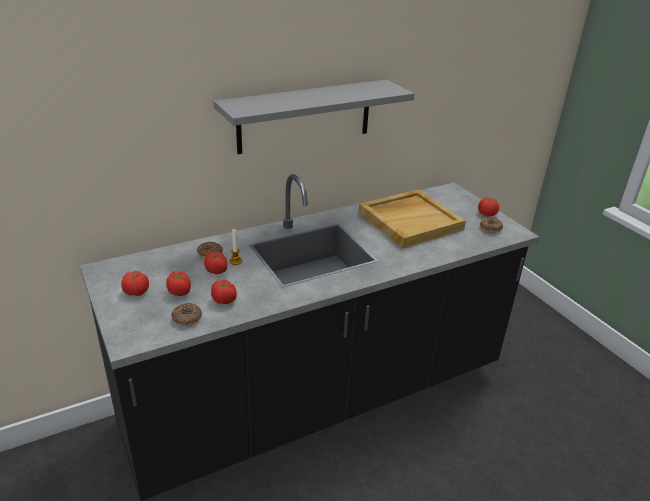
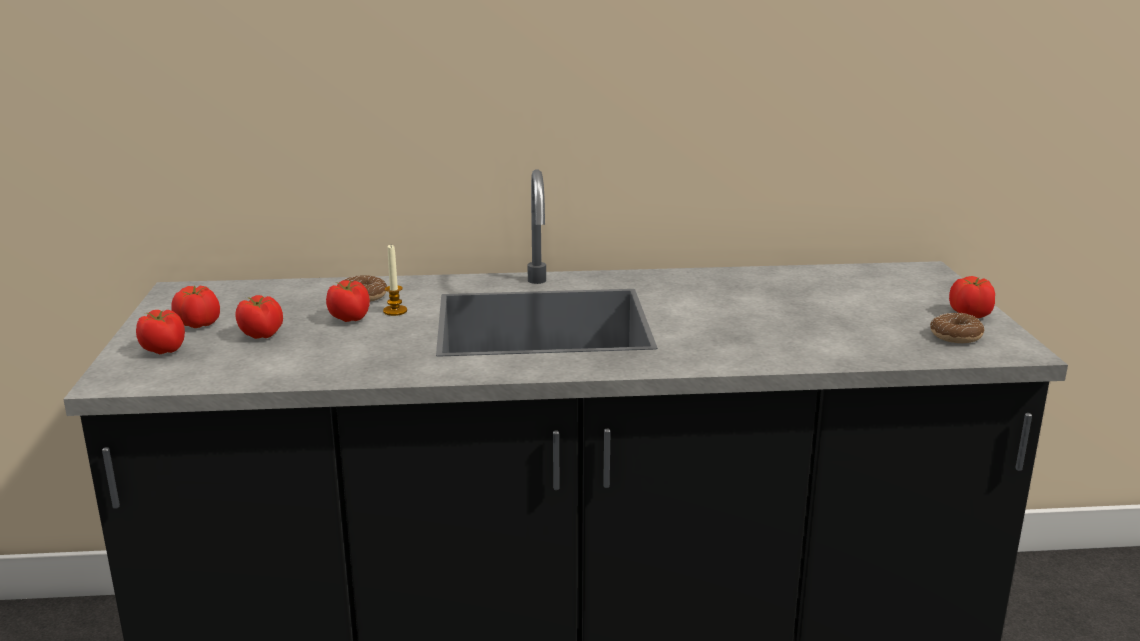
camera: 25 degrees right, 10 degrees down
donut [171,303,202,326] -> none
tomato [211,279,237,304] -> tomato moved to [136,310,185,354]
grey shelf [213,80,415,154] -> none
beige tray [359,189,466,248] -> none

